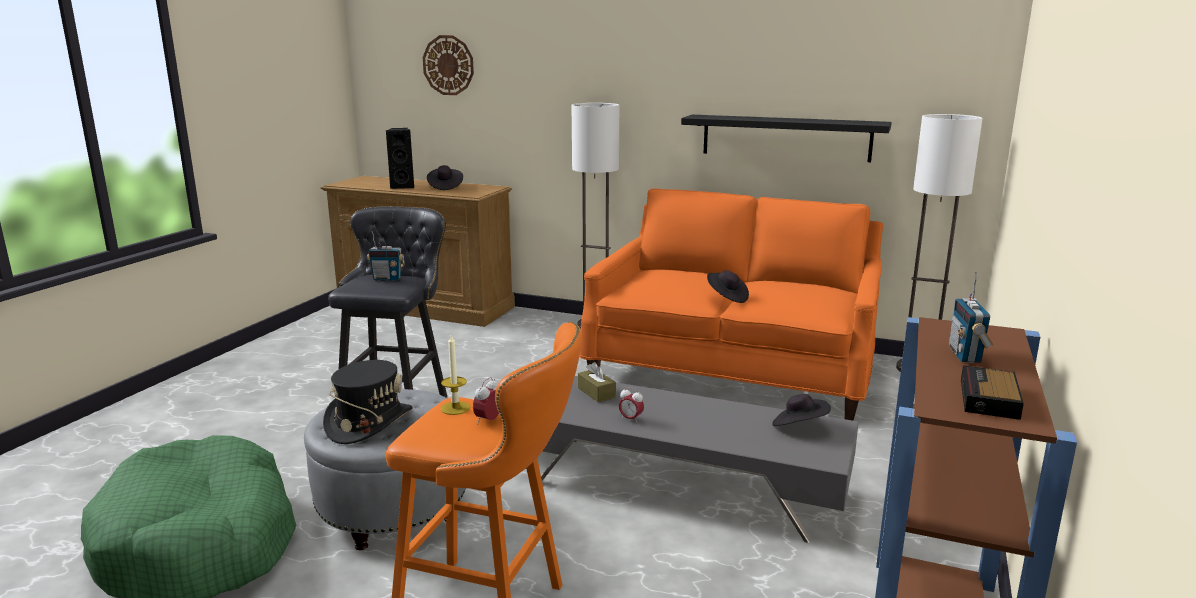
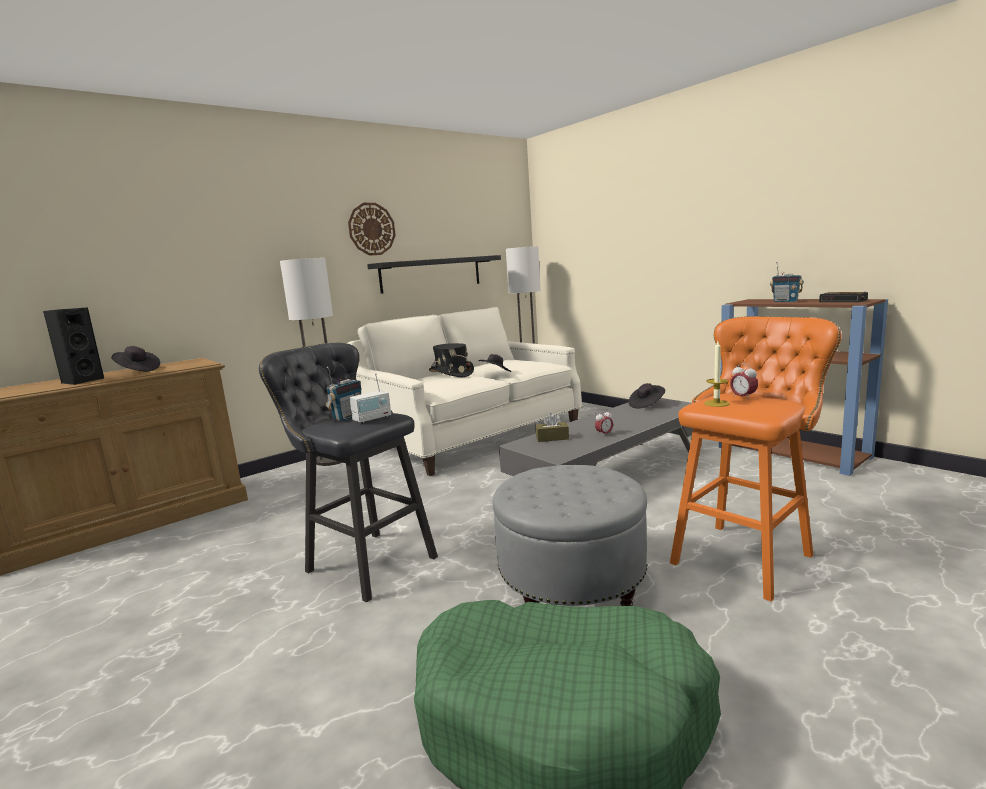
camera: 60 degrees left, 5 degrees down
black hat [323,360,413,444] -> black hat moved to [429,343,474,377]
wall clock [423,35,474,95] -> wall clock moved to [348,203,396,256]
orange sofa [580,188,883,421] -> white sofa [348,307,583,476]
none -> radio [349,373,391,423]

